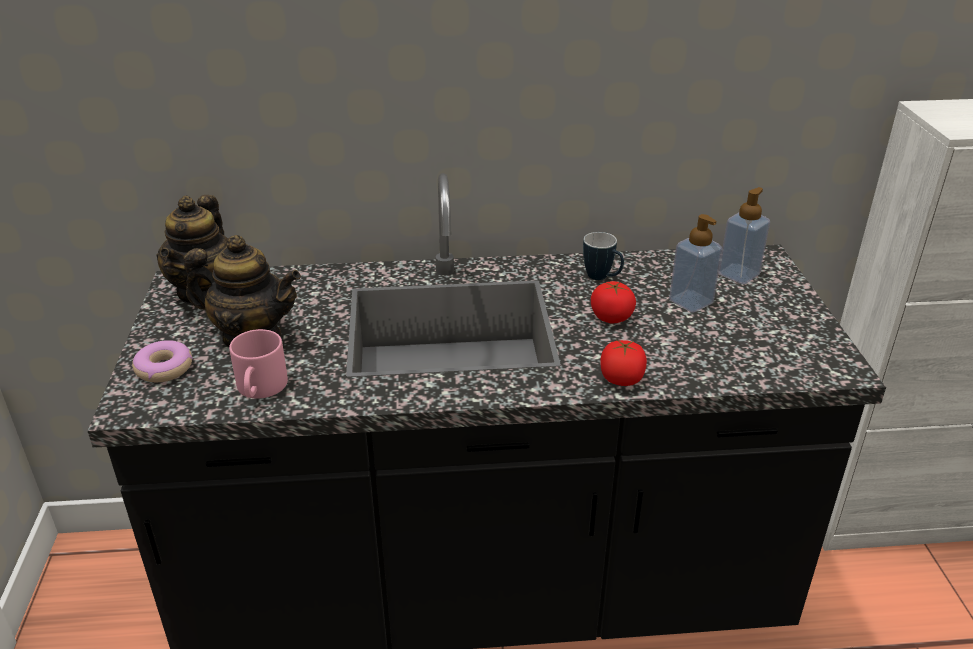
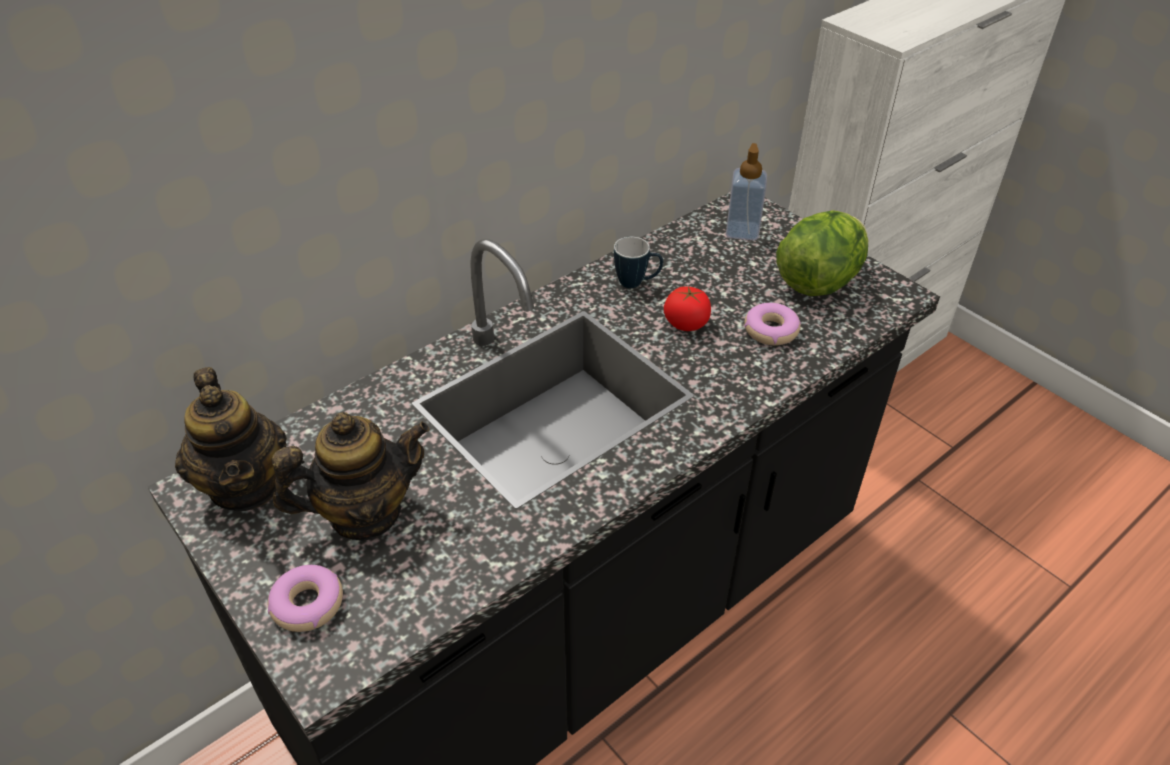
camera: 35 degrees left, 10 degrees up
pink mug [229,329,288,399] -> none
tomato [600,340,647,386] -> none
soap dispenser [669,214,723,313] -> none
none -> donut [744,303,801,345]
none -> lettuce [776,210,868,296]

